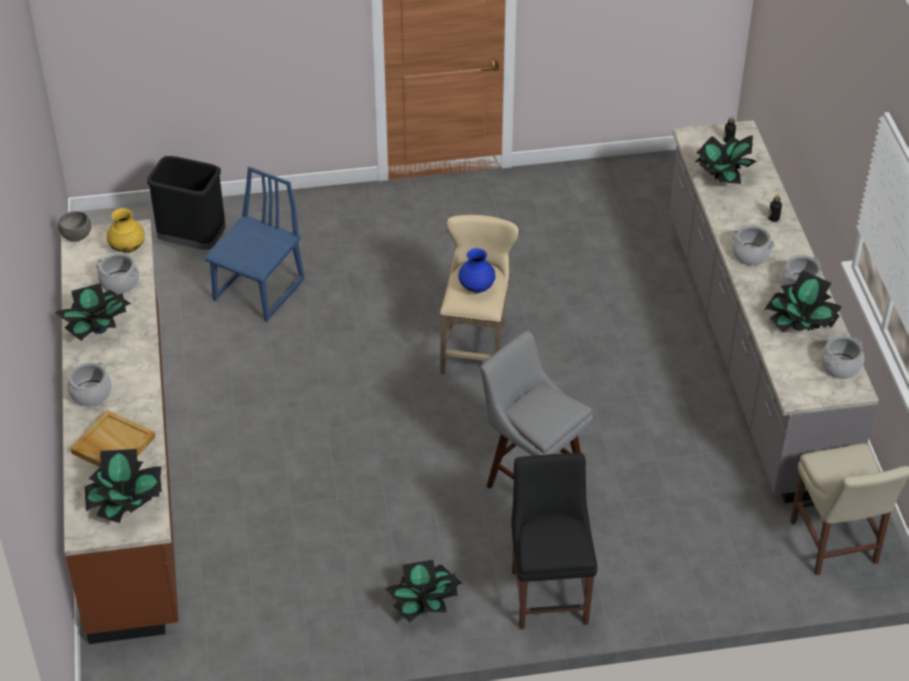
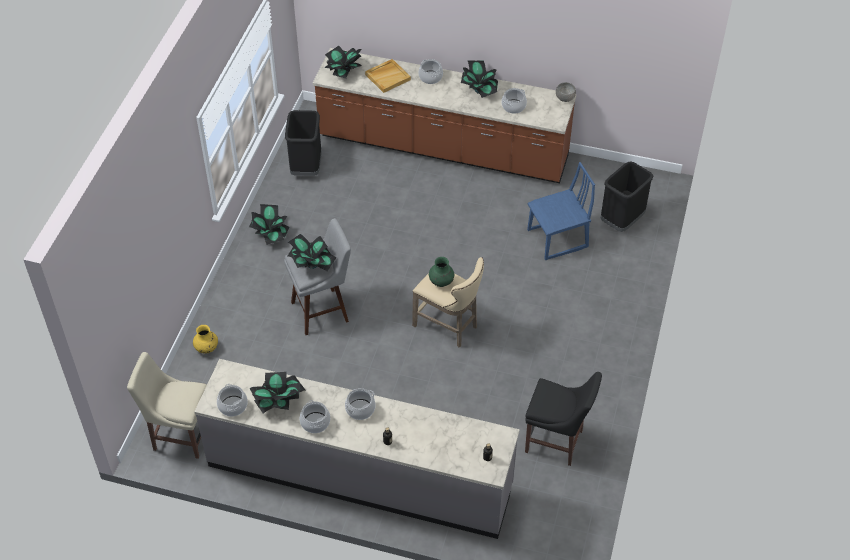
camera: 115 degrees right, 5 degrees up
yellow vase [107,208,145,253] -> yellow vase moved to [193,325,218,354]
blue chair [204,167,305,322] -> blue chair turned 75 degrees counterclockwise [527,162,595,260]
blue vase [458,248,495,293] -> green vase [429,257,454,287]
black chair [511,453,597,629] -> black chair moved to [525,372,602,466]
potted plant [694,136,757,184] -> potted plant moved to [288,234,336,271]
none -> black trash can [285,110,321,176]

